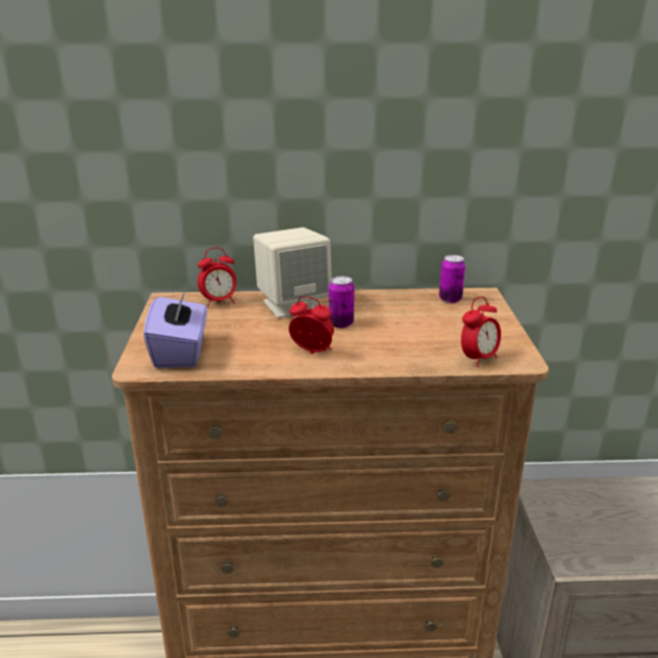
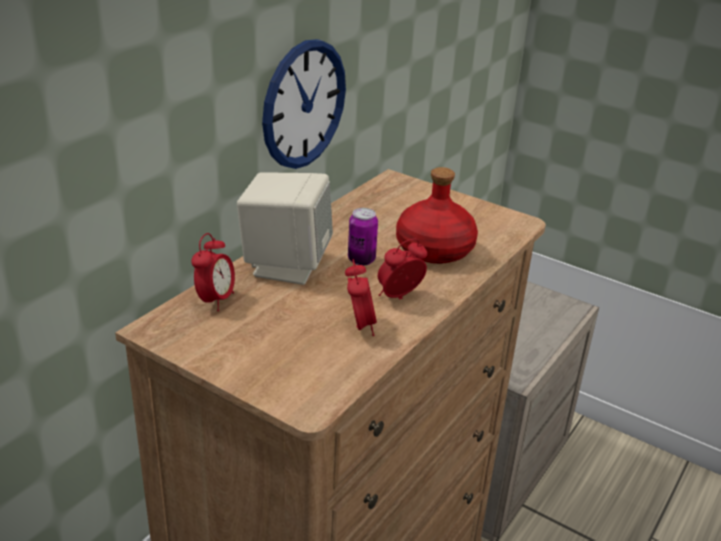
camera: 55 degrees left, 5 degrees up
purple tissue box [144,287,207,368] -> none
can [439,255,466,303] -> none
alarm clock [461,296,501,368] -> alarm clock moved to [345,259,377,336]
none -> wall clock [262,39,346,169]
none -> red bottle [396,167,478,264]

